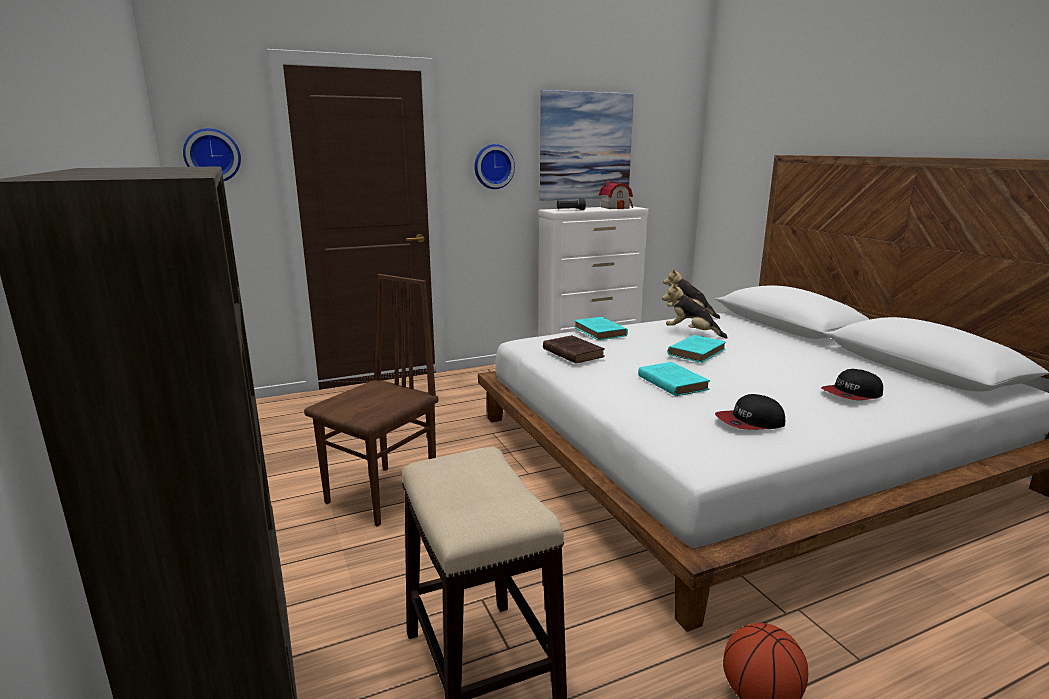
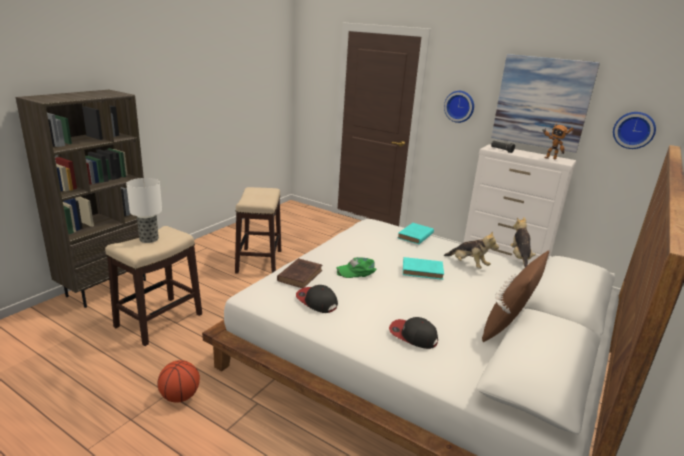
camera: 55 degrees right, 5 degrees up
wall clock [183,128,241,181] -> wall clock moved to [613,112,656,149]
brown chair [304,274,438,527] -> stool [235,187,281,273]
brown book [543,335,605,364] -> brown book moved to [277,258,322,288]
toy house [599,180,633,209] -> toy robot [543,123,573,159]
turquoise book [638,362,710,396] -> green cap [336,257,376,278]
plush toy [662,282,728,339] -> plush toy turned 135 degrees clockwise [444,231,499,269]
none -> table lamp [126,178,162,243]
none -> brown pillow [482,251,549,342]

